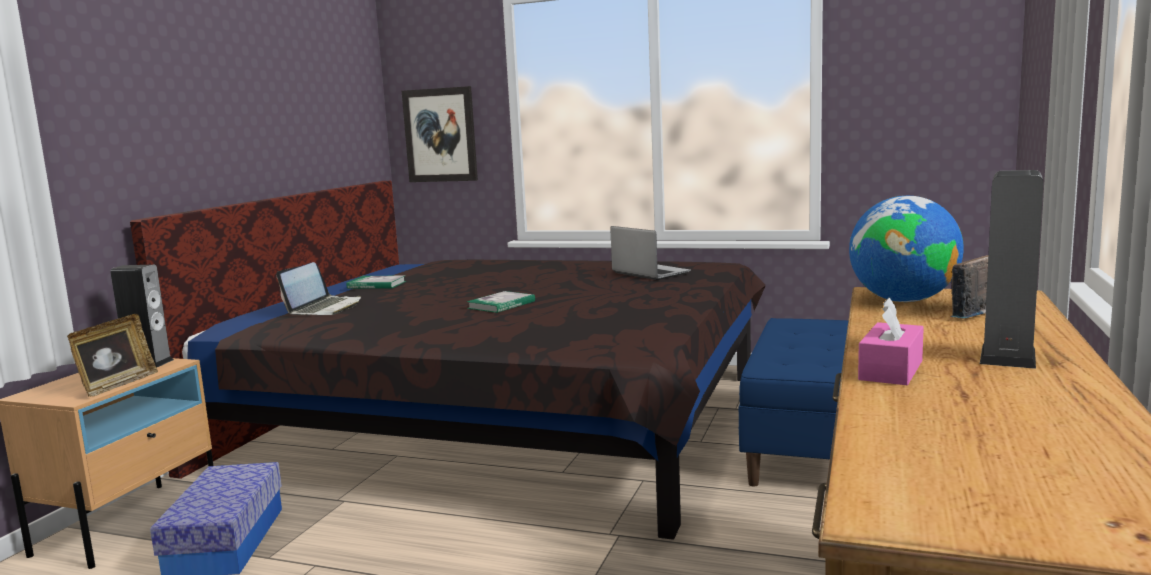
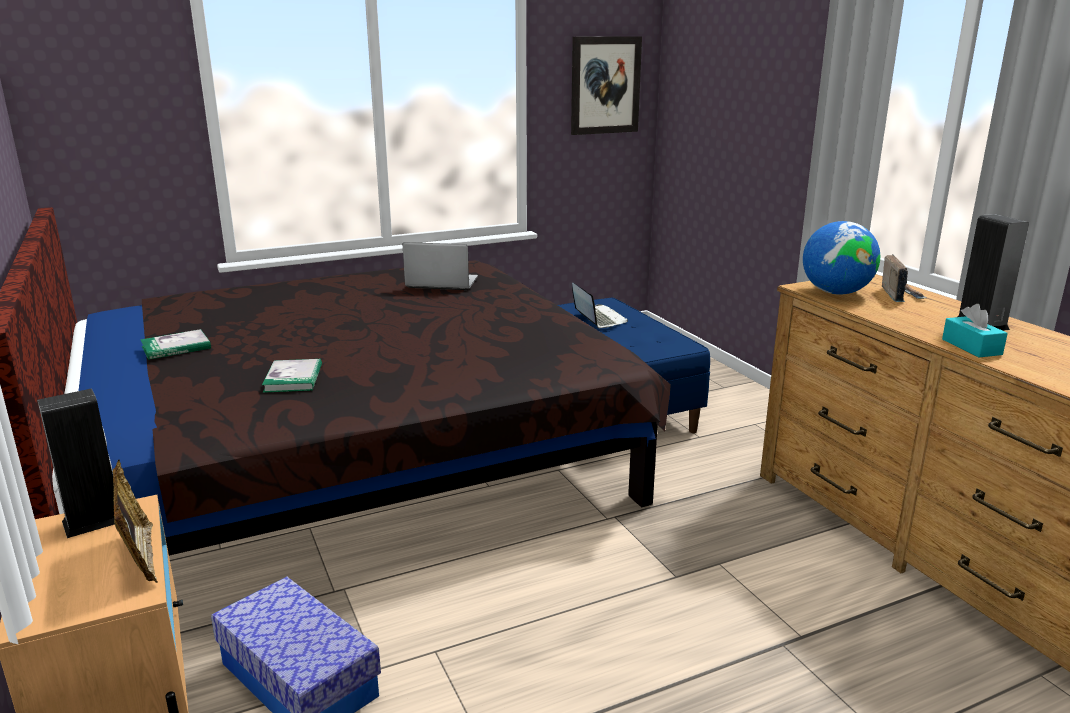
camera: 45 degrees left, 10 degrees up
laptop [276,262,361,315] -> laptop moved to [572,282,628,328]
picture [402,86,478,182] -> picture moved to [571,36,642,135]
book [467,291,535,313] -> book moved to [262,359,322,393]
pink tissue box [858,298,924,385] -> turquoise tissue box [942,304,1008,357]

